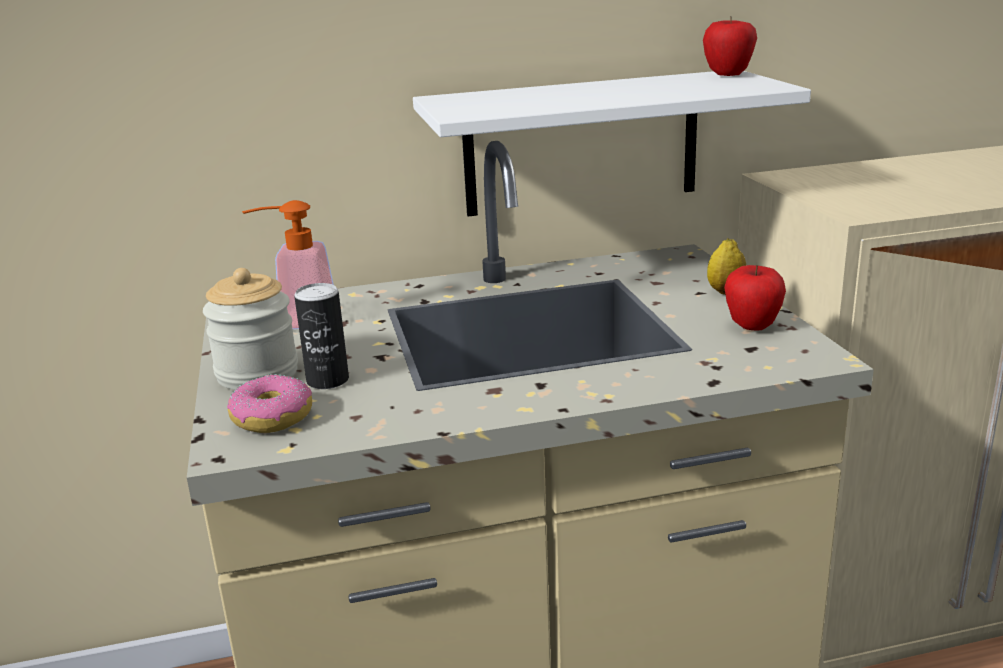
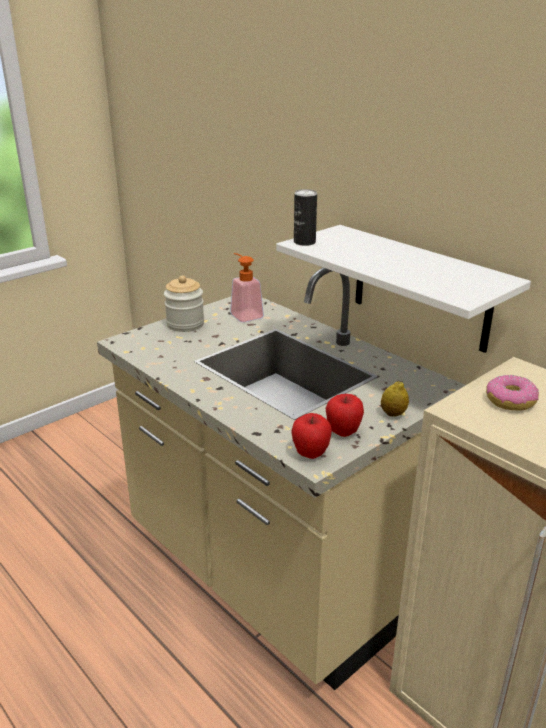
camera: 60 degrees right, 5 degrees up
donut [227,374,312,433] -> donut moved to [486,375,539,411]
can [294,283,349,389] -> can moved to [294,189,317,246]
apple [703,17,757,76] -> apple moved to [291,413,332,459]

